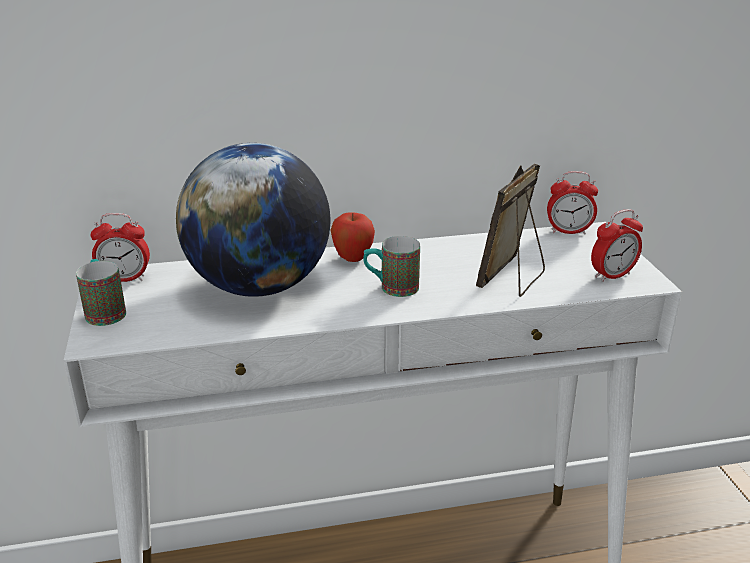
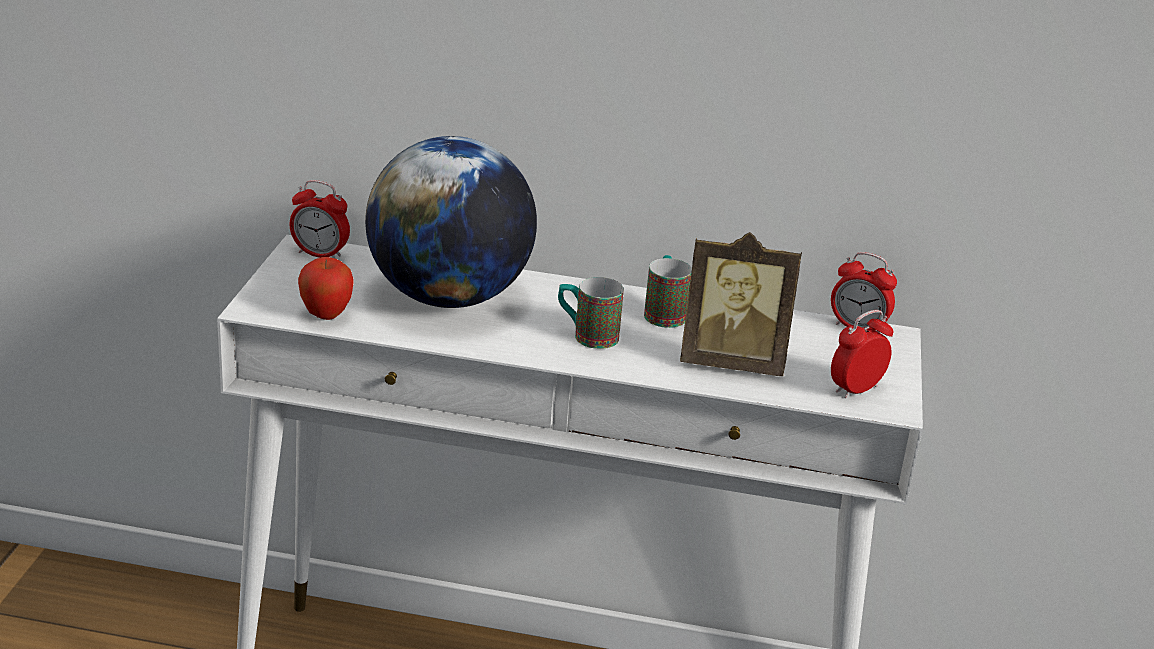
camera: 20 degrees right, 0 degrees up
mug [76,259,126,326] -> mug moved to [644,255,692,328]
apple [330,212,375,262] -> apple moved to [298,257,353,320]
picture frame [476,164,545,297] -> picture frame turned 135 degrees counterclockwise [680,232,802,376]
alarm clock [591,209,643,282] -> alarm clock turned 150 degrees clockwise [831,310,893,398]

